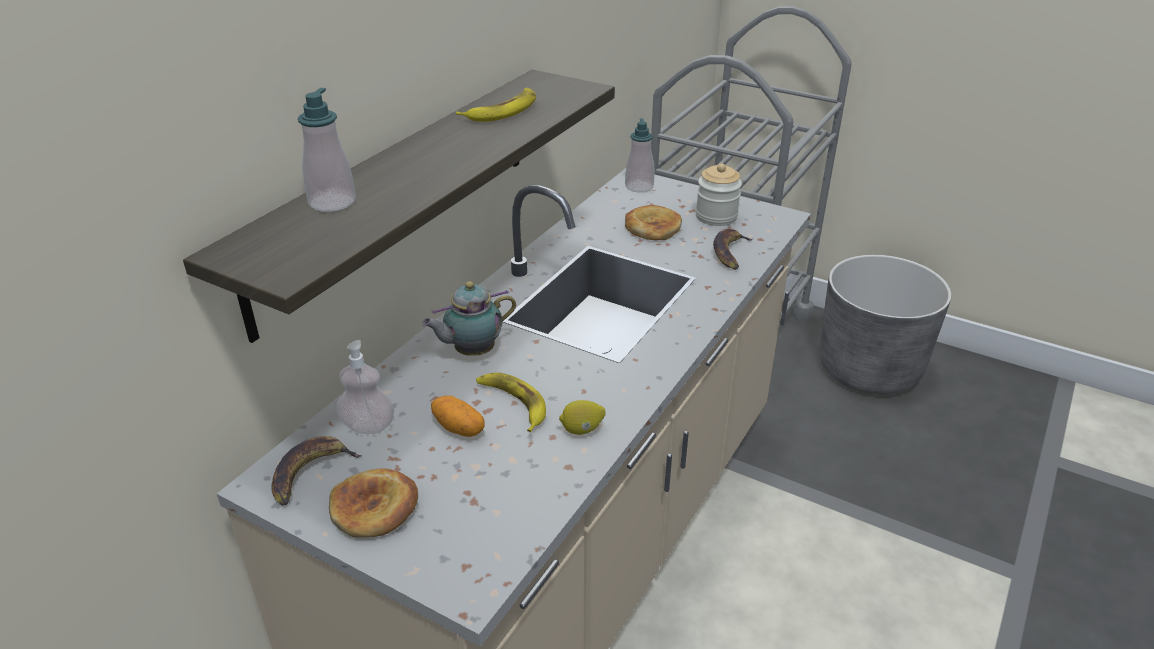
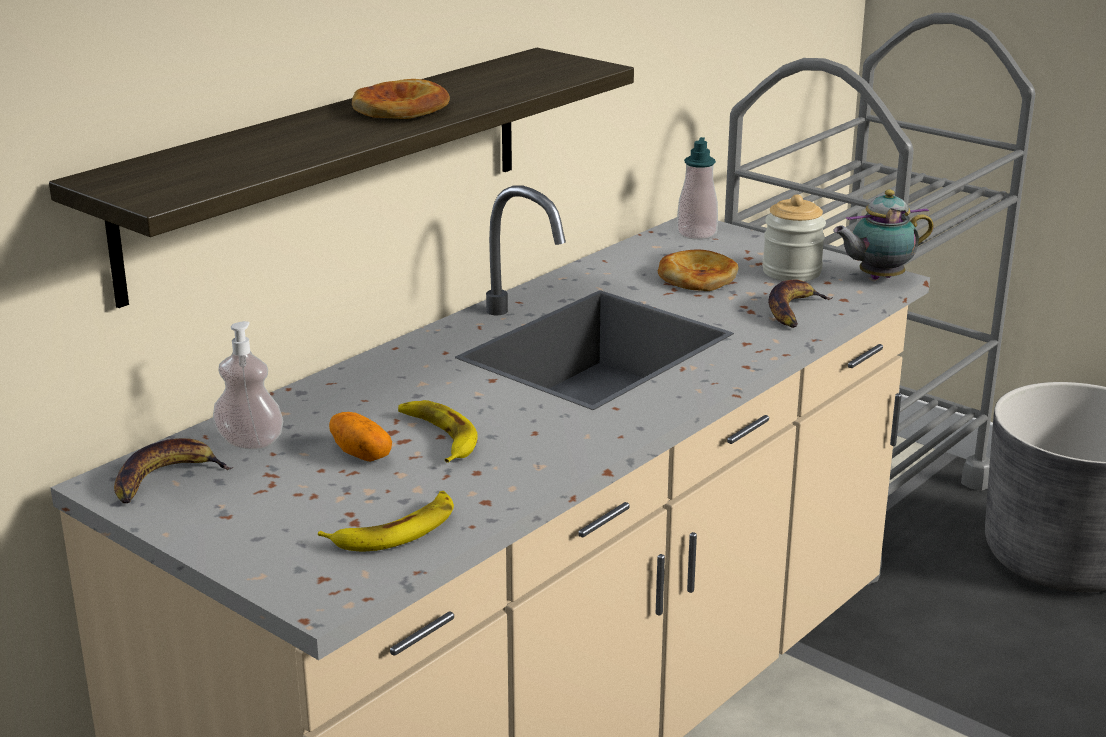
camera: 10 degrees right, 10 degrees down
soap dispenser [298,88,356,212] -> none
bread [329,469,418,538] -> bread moved to [352,79,450,119]
teapot [422,281,516,356] -> teapot moved to [833,189,934,279]
banana [456,88,536,122] -> banana moved to [318,491,454,551]
lemon [559,400,605,435] -> none

